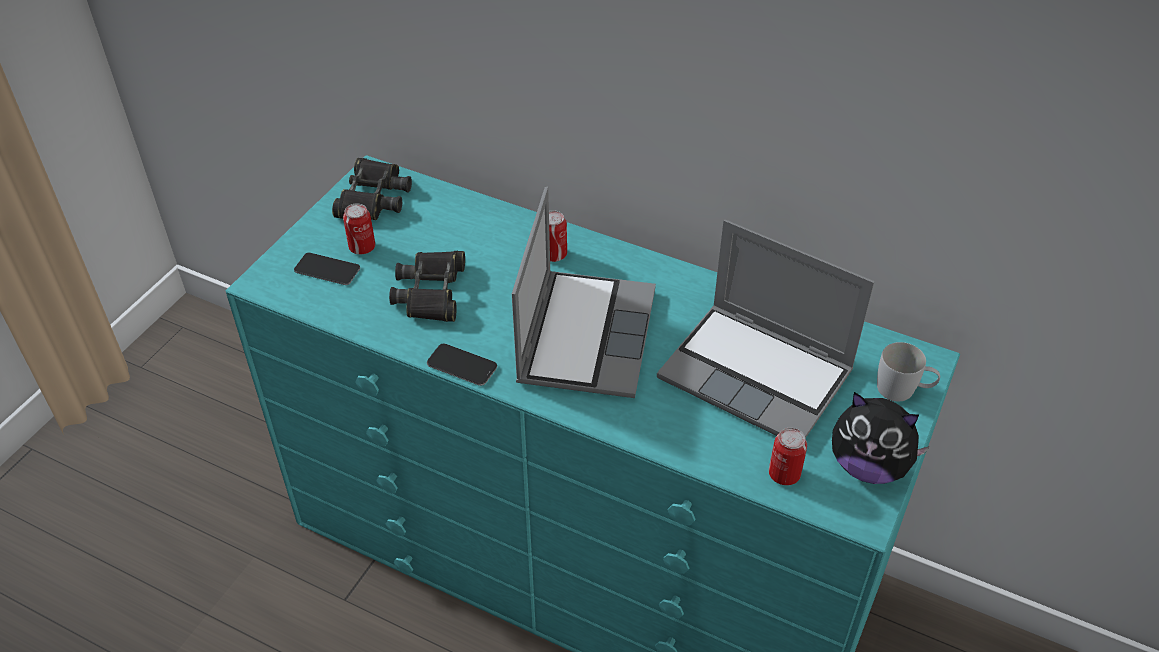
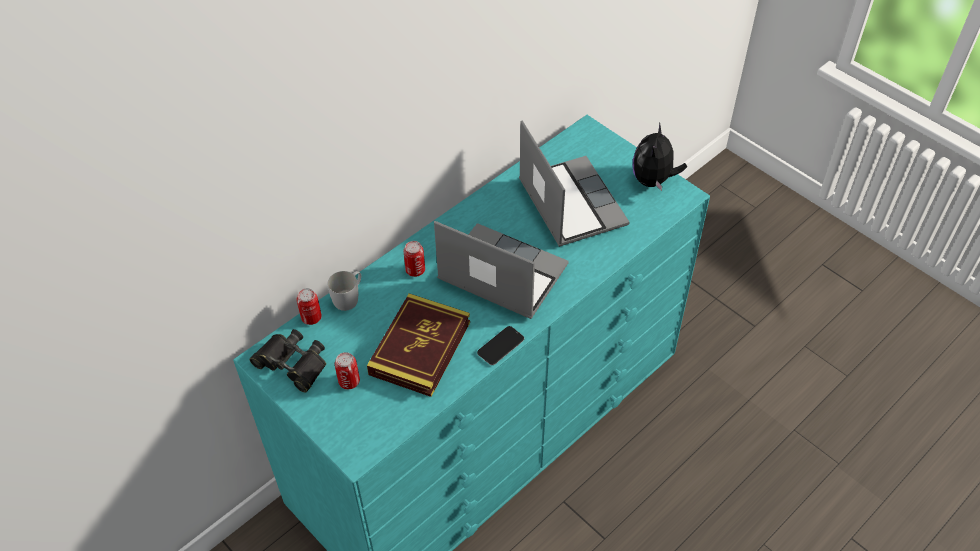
camera: 70 degrees left, 5 degrees up
phone [294,253,360,285] -> none
black binoculars [389,251,465,322] -> book [367,293,470,397]
laptop [657,220,874,438] -> laptop turned 75 degrees counterclockwise [519,120,630,247]
can [769,428,807,485] -> can moved to [297,288,322,325]
plush toy [832,392,930,484] -> plush toy turned 150 degrees clockwise [633,122,687,191]
white mug [877,342,940,401] -> white mug moved to [328,271,361,311]

